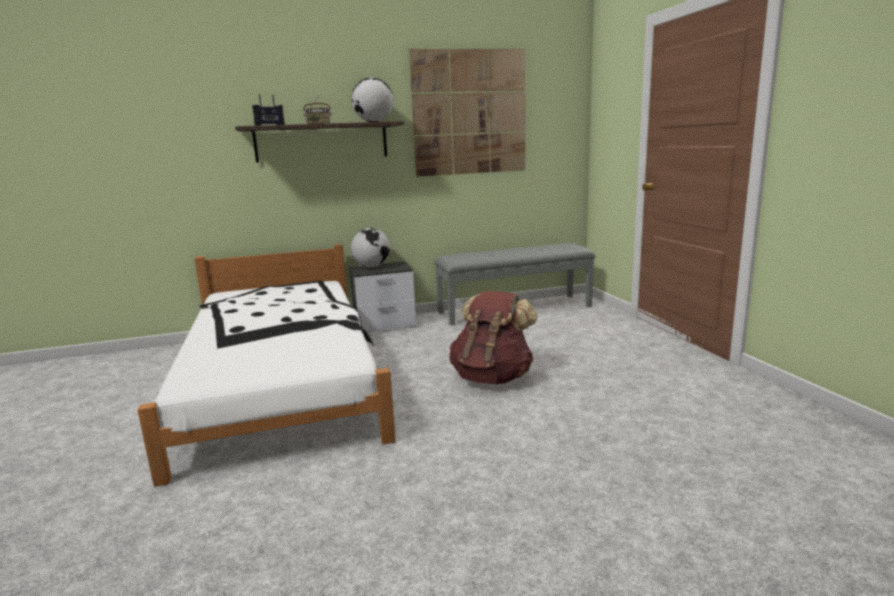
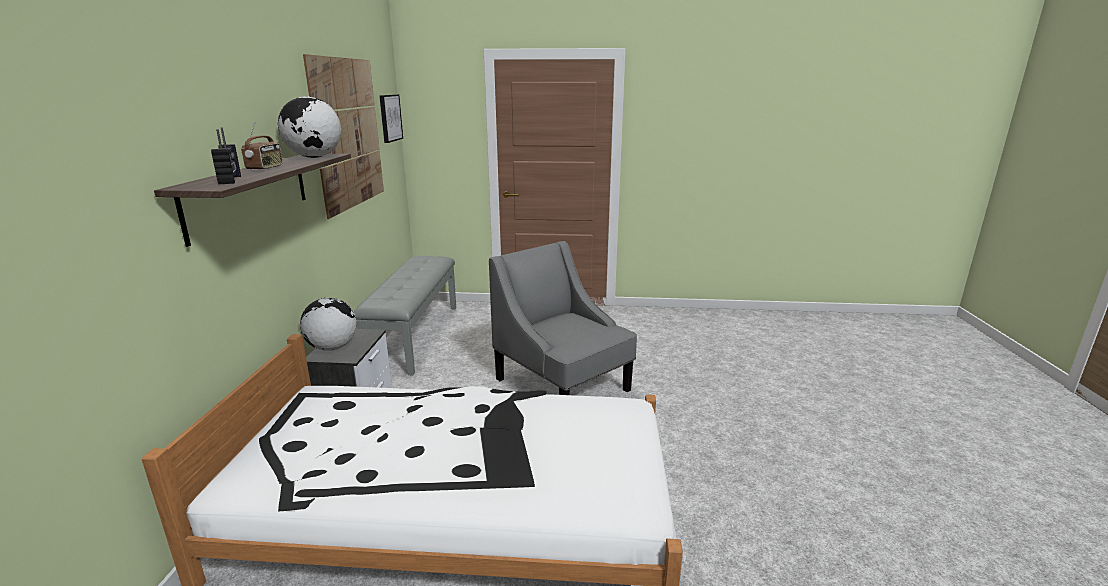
camera: 70 degrees left, 5 degrees up
brown backpack [449,291,538,384] -> grey armchair [489,241,637,395]
none -> picture [379,94,403,143]

